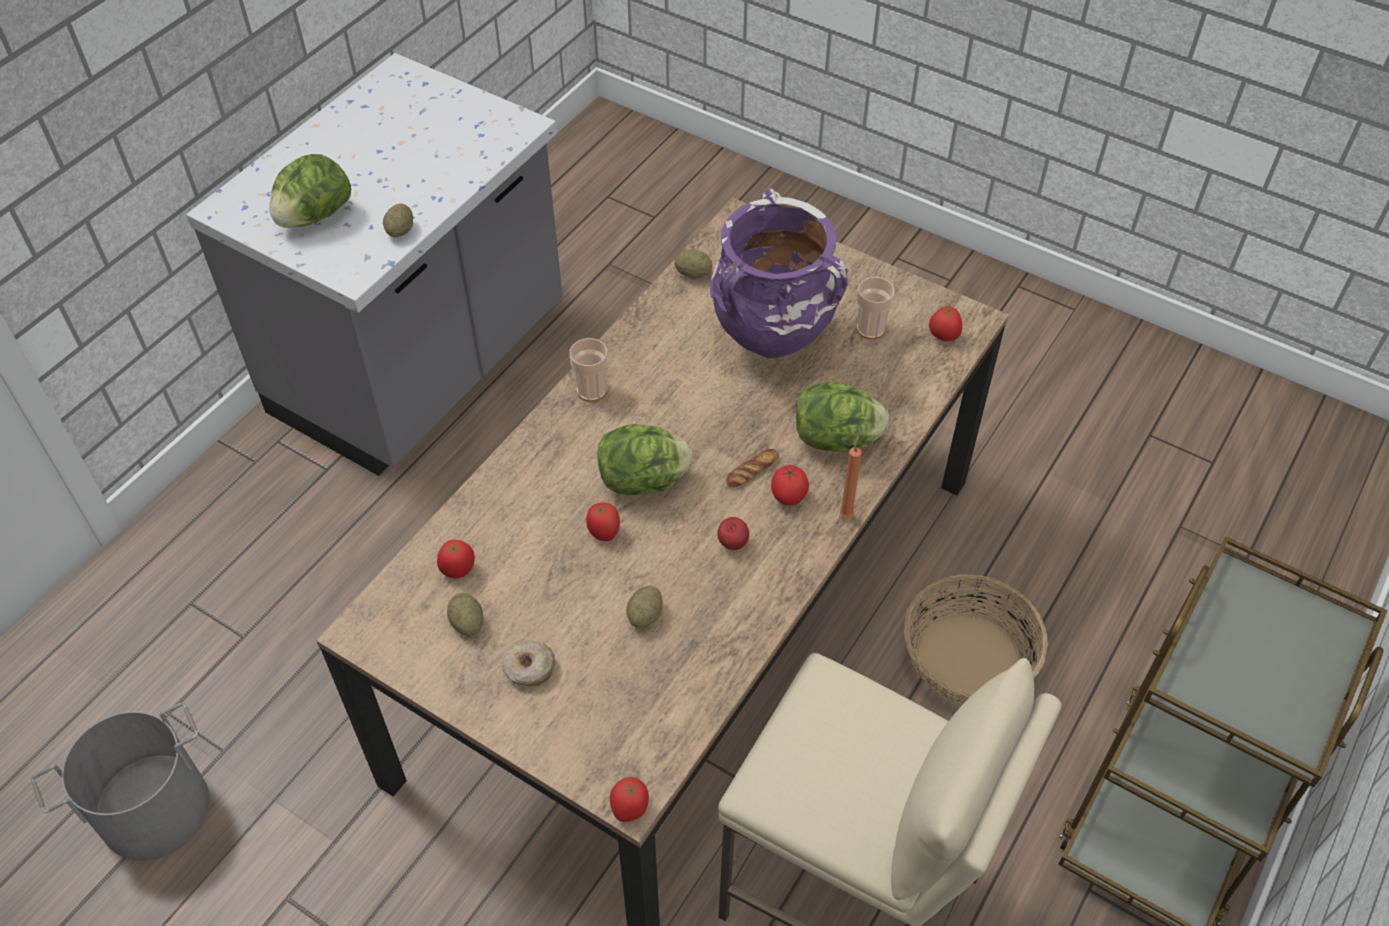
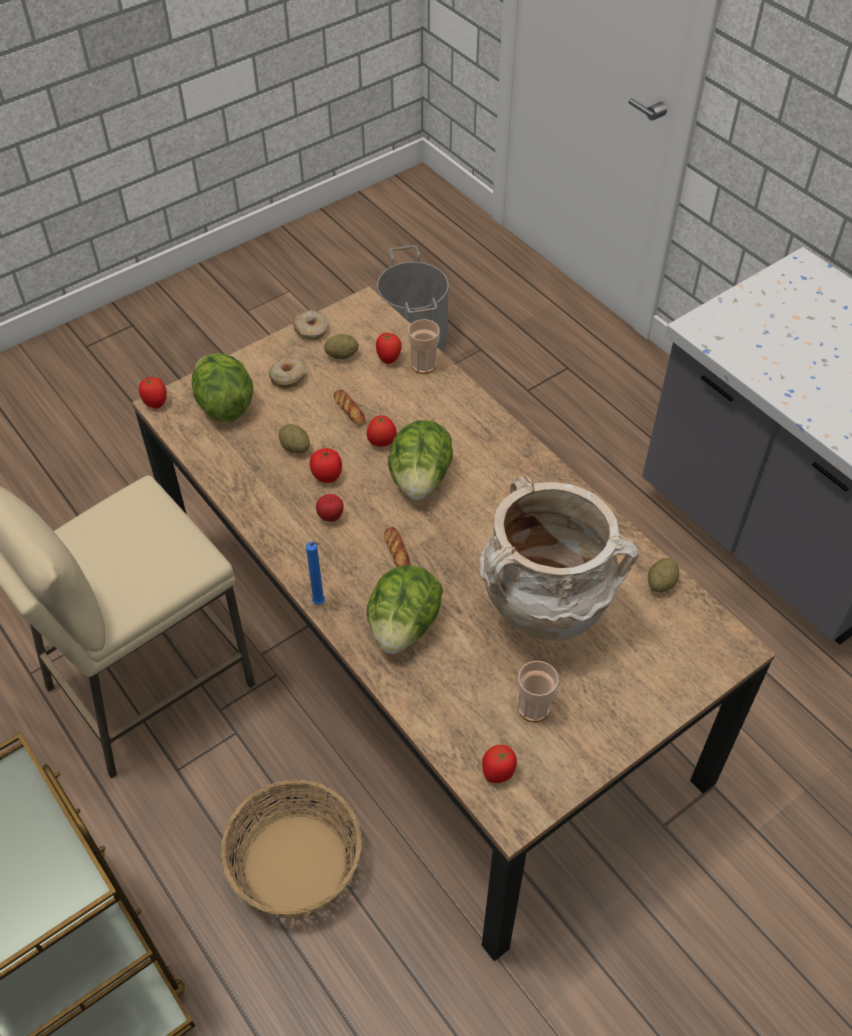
camera: 110 degrees right, 0 degrees up
lettuce [269,154,351,228] -> lettuce moved to [192,353,253,422]
potato [383,203,413,237] -> none
cup [569,338,608,402] -> cup moved to [408,319,440,374]
purple vase [710,188,848,358] -> beige vase [480,476,638,641]
tomato [771,465,809,506] -> tomato moved to [309,448,342,483]
orange candle [840,434,862,518] -> blue candle [306,542,325,605]
none -> donut [293,310,328,340]
none -> bread [334,390,366,426]

